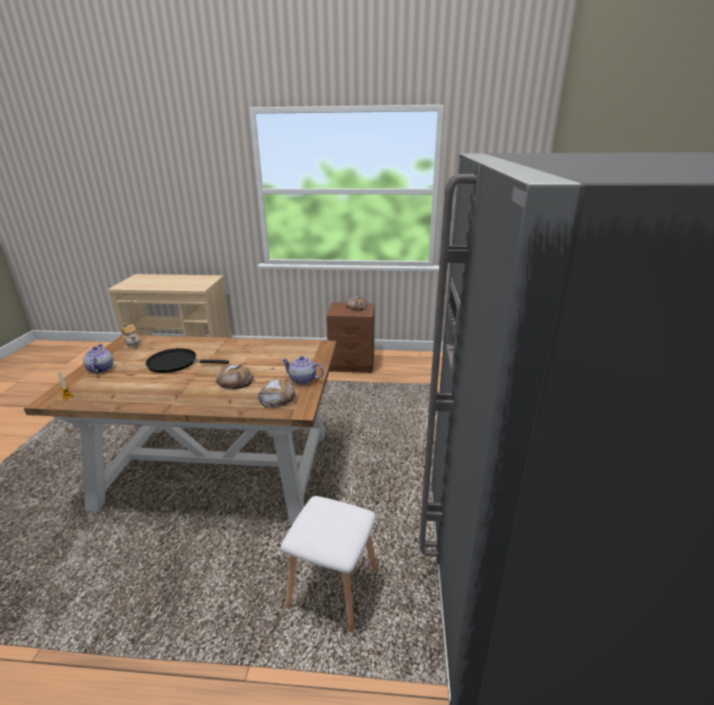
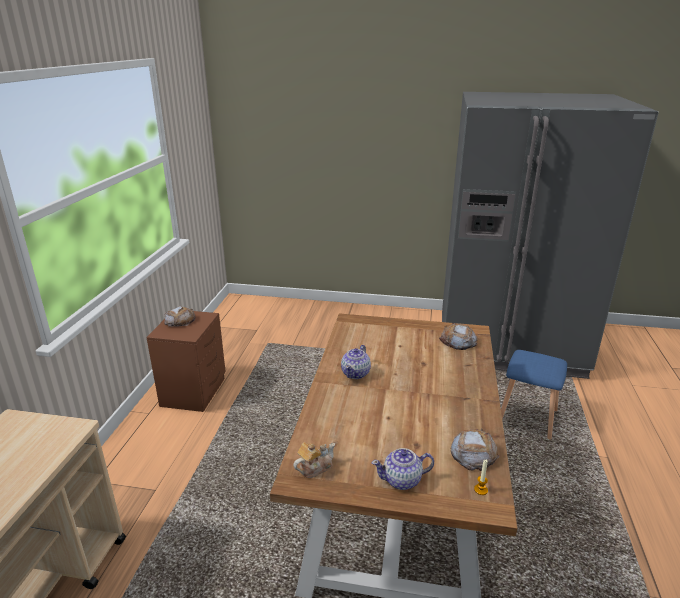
camera: 85 degrees left, 0 degrees up
black frying pan [146,348,229,373] -> none
bread [216,365,255,390] -> bread moved to [450,428,500,471]
teapot [281,356,324,385] -> teapot moved to [341,345,371,379]
white stool [281,496,377,632] -> blue stool [501,350,567,440]

